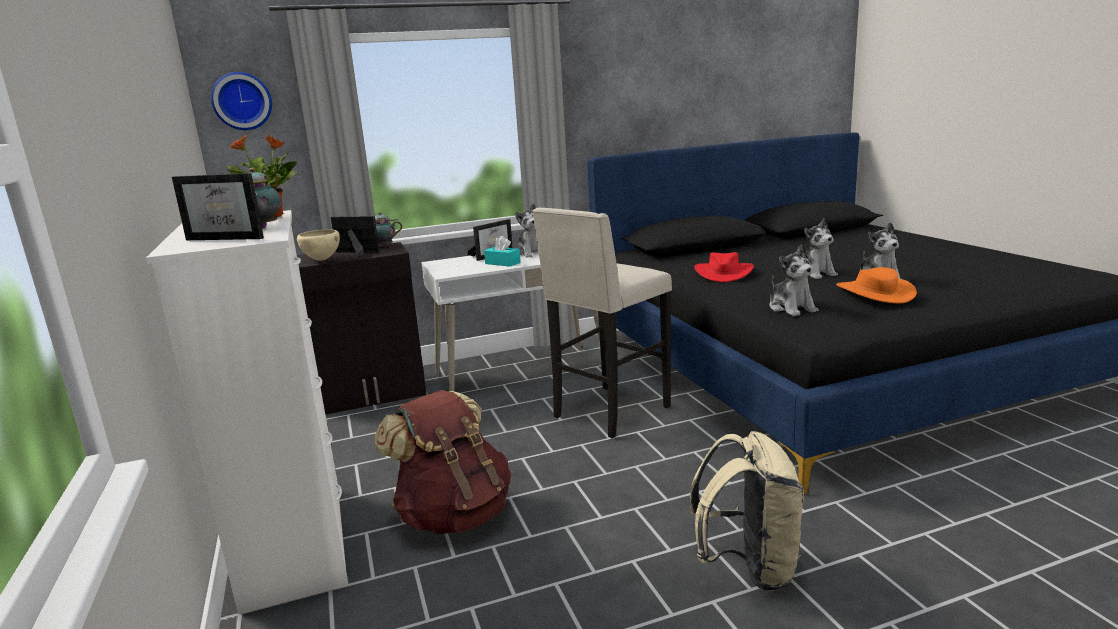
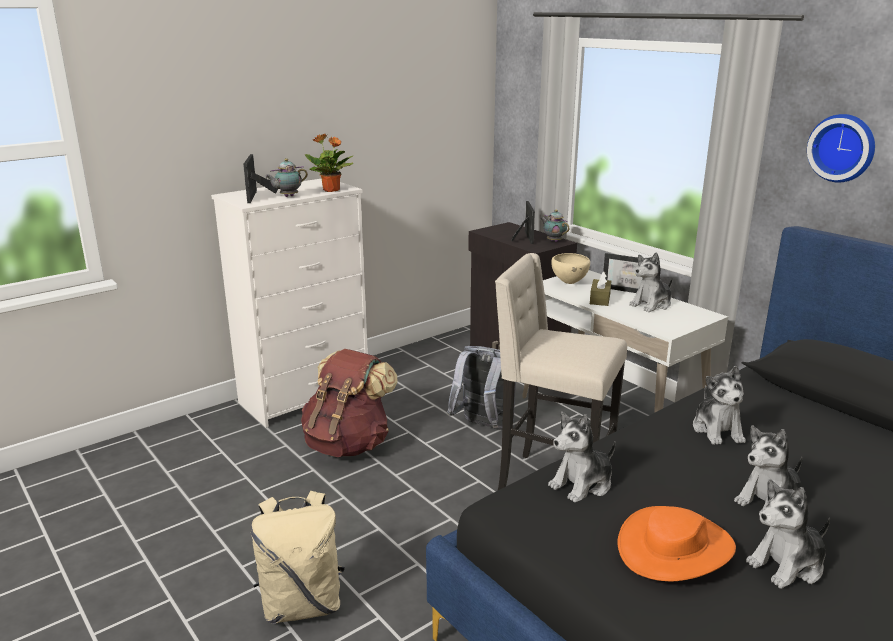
camera: 70 degrees right, 5 degrees up
wall clock [211,72,272,130] -> wall clock moved to [807,114,875,183]
beige bowl [297,229,340,261] -> beige bowl moved to [551,253,590,284]
turquoise tissue box [484,236,521,267] -> brown tissue box [590,272,611,306]
red hat [694,252,754,282] -> plush toy [693,366,746,445]
none -> grey backpack [447,346,516,430]

